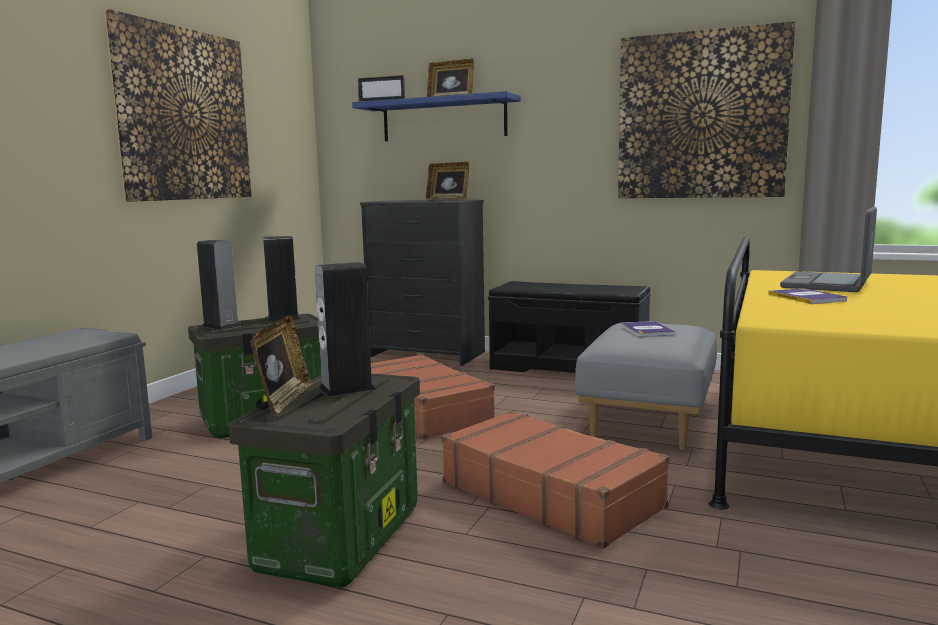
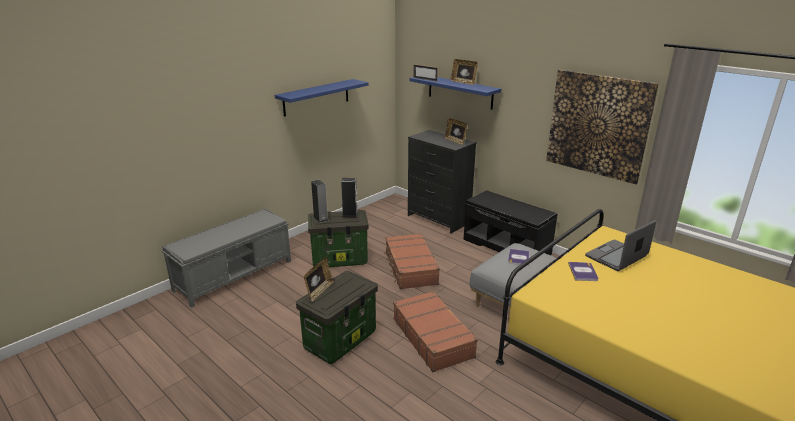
camera: 20 degrees right, 15 degrees up
picture [104,9,251,202] -> blue shelf [275,79,368,117]
speaker [315,262,375,397] -> none

